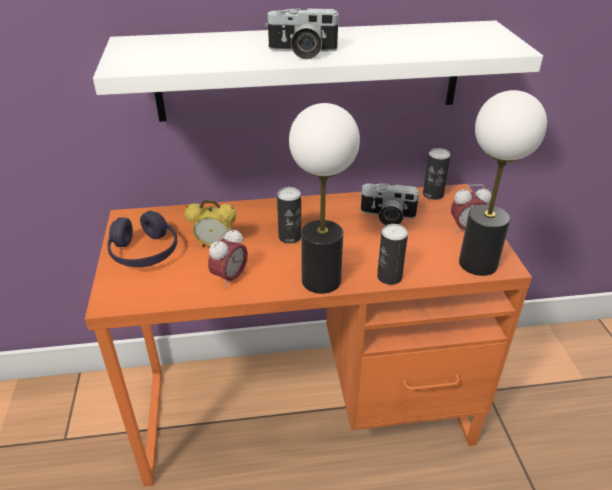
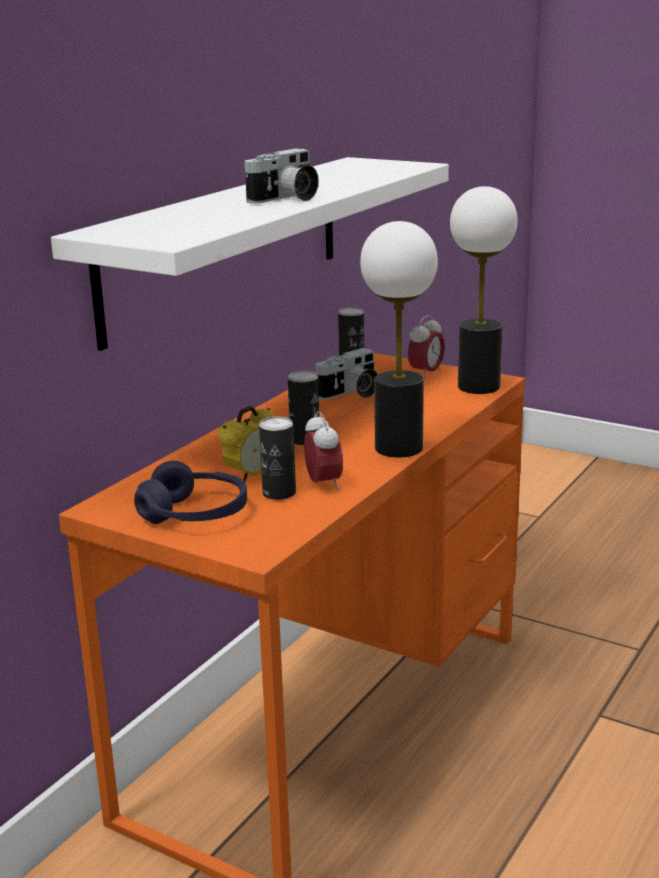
camera: 50 degrees left, 15 degrees down
can [377,224,408,285] -> can moved to [259,416,296,500]

